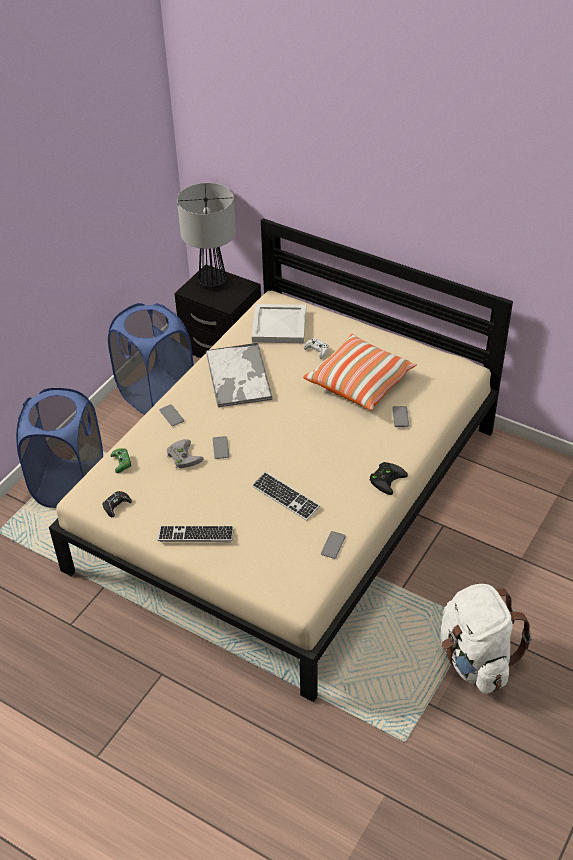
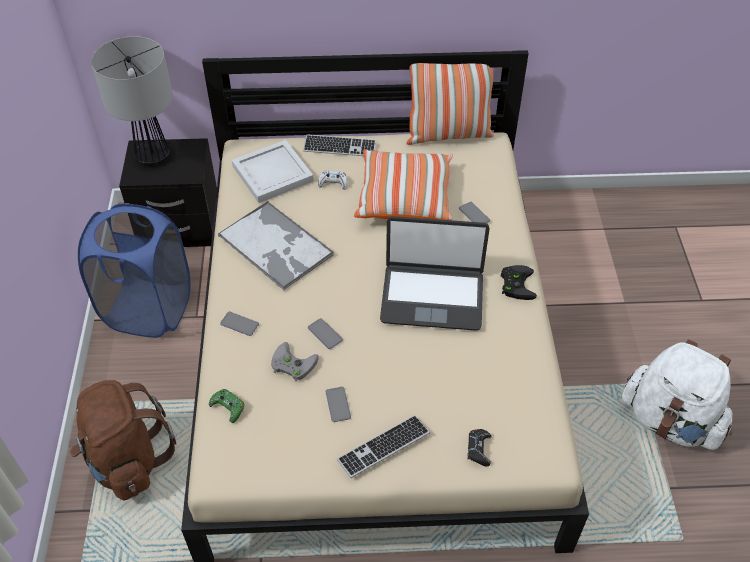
camera: 35 degrees left, 5 degrees up
blue laundry basket [16,388,103,508] -> brown backpack [70,380,176,500]
black game controller [102,491,132,517] -> black game controller moved to [468,429,491,467]
keyboard [252,472,320,521] -> keyboard moved to [303,134,376,156]
phone [321,531,346,559] -> phone moved to [325,387,351,422]
none -> laptop [380,216,490,331]
none -> pillow [407,63,494,145]

